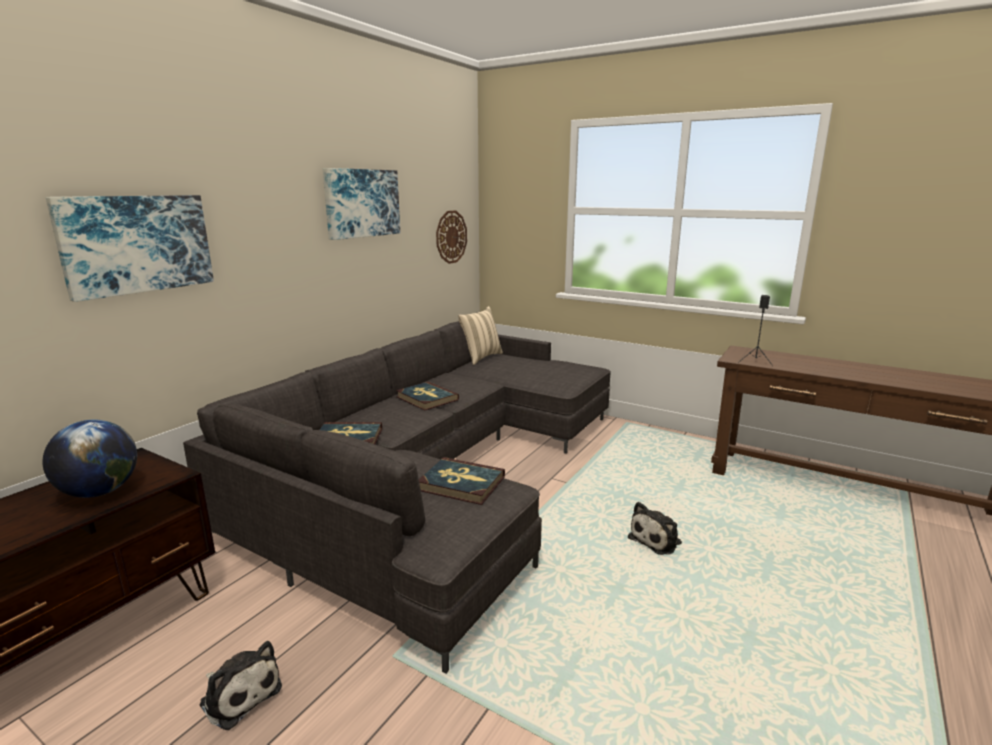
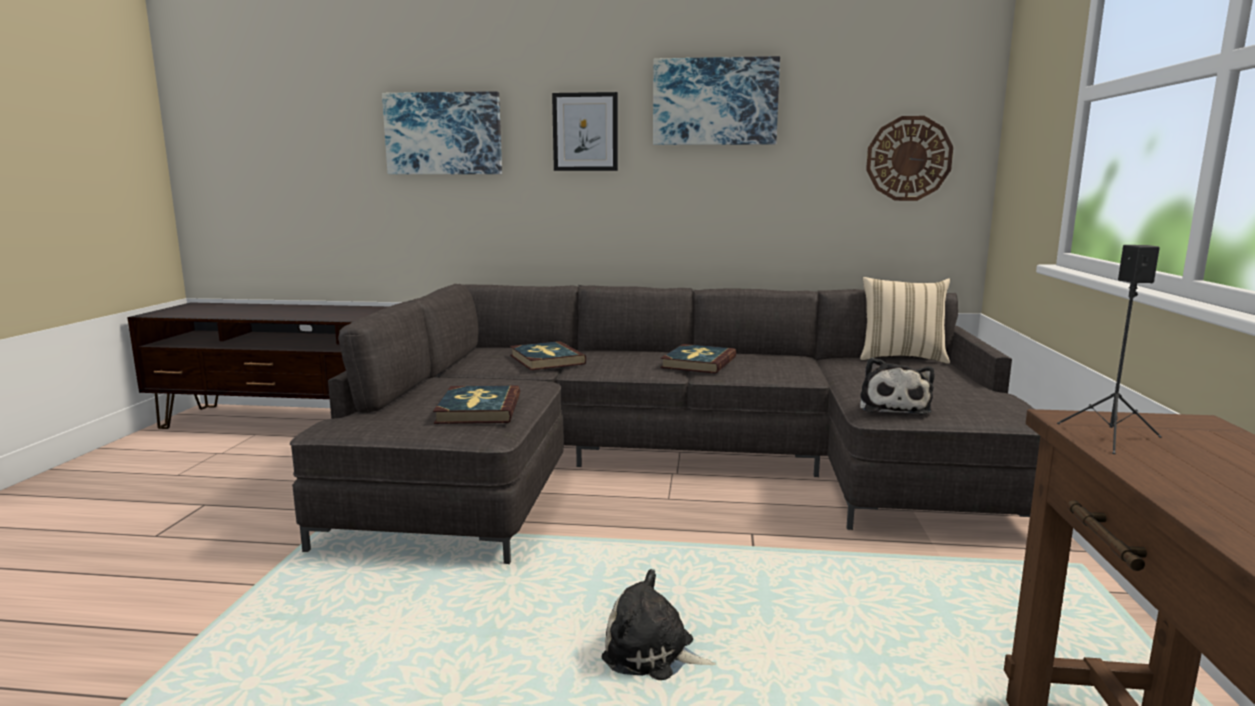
camera: 65 degrees right, 5 degrees down
globe [42,419,137,498] -> none
plush toy [200,641,282,730] -> plush toy moved to [860,358,935,415]
none -> picture [552,92,618,171]

